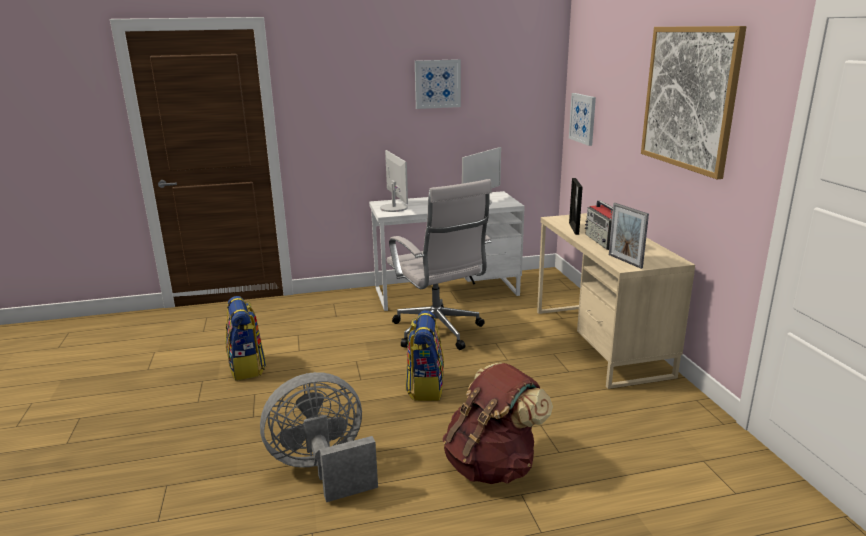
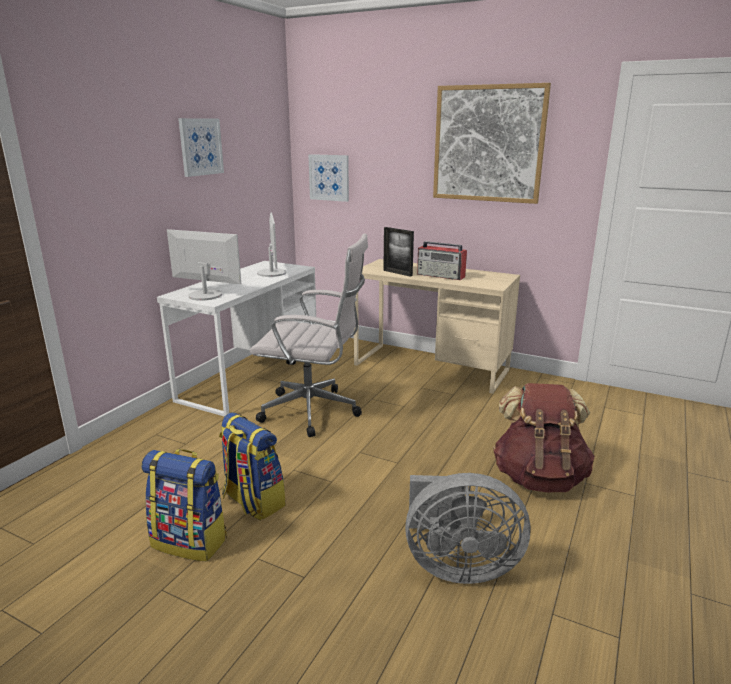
camera: 50 degrees left, 0 degrees up
grey fan [260,372,378,502] -> grey fan turned 105 degrees counterclockwise [405,473,530,584]
backpack [406,310,444,401] -> backpack moved to [219,412,286,520]
picture frame [609,203,649,269] -> none

